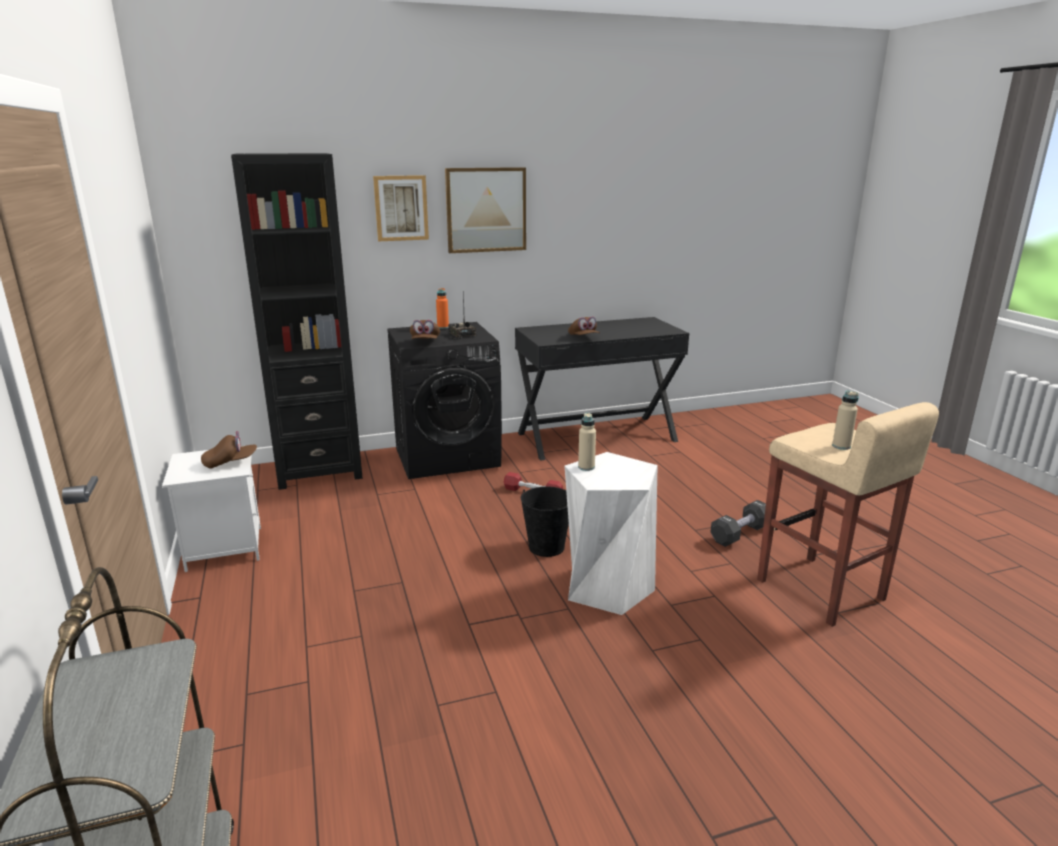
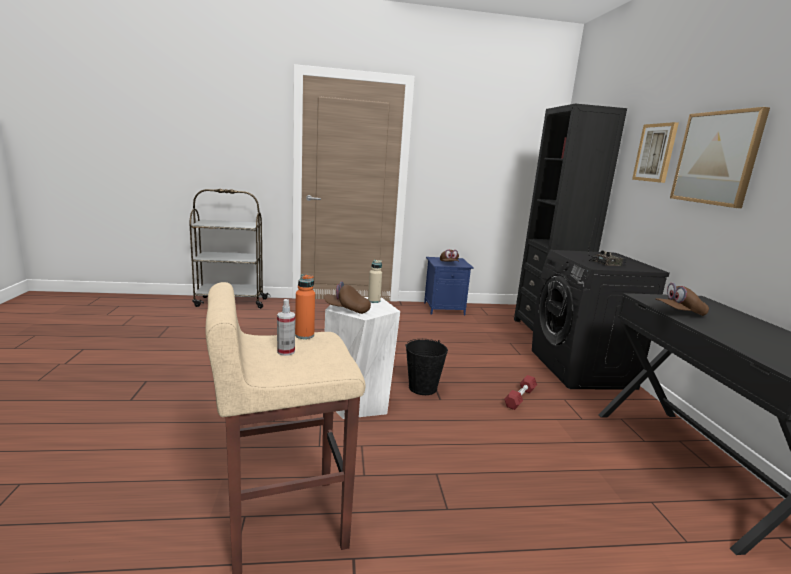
camera: 100 degrees right, 5 degrees down
white nightstand [162,446,261,572] -> blue nightstand [424,257,474,315]
brown cap [410,320,440,339] -> brown cap moved to [324,281,371,314]
orange bottle [436,288,449,329] -> orange bottle moved to [295,274,315,339]
black dumbbell [711,500,766,547] -> none
beige bottle [832,391,859,450] -> spray bottle [277,299,295,356]

